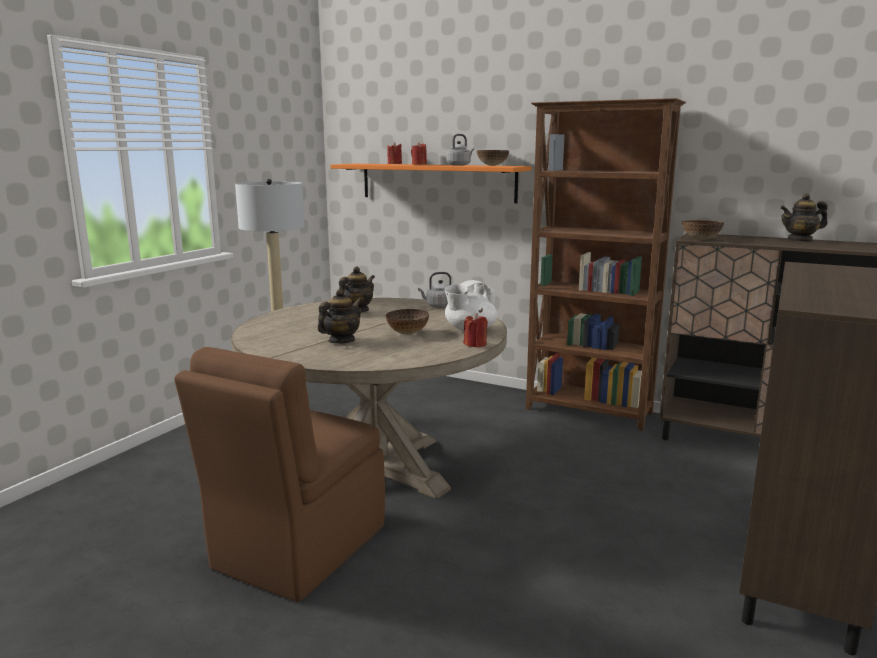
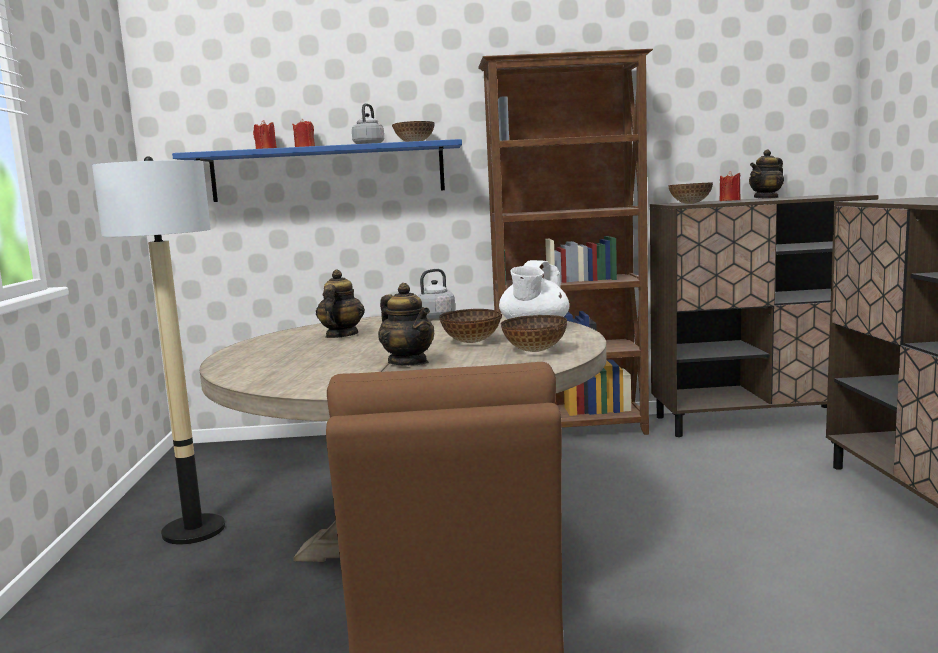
camera: 30 degrees left, 5 degrees down
teapot [318,289,362,344] -> teapot turned 135 degrees clockwise [378,283,434,366]
orange shelf [330,164,532,203] -> blue shelf [172,139,462,202]
red candle [464,313,488,347] -> red candle moved to [719,171,741,201]
none -> bowl [501,315,567,352]

